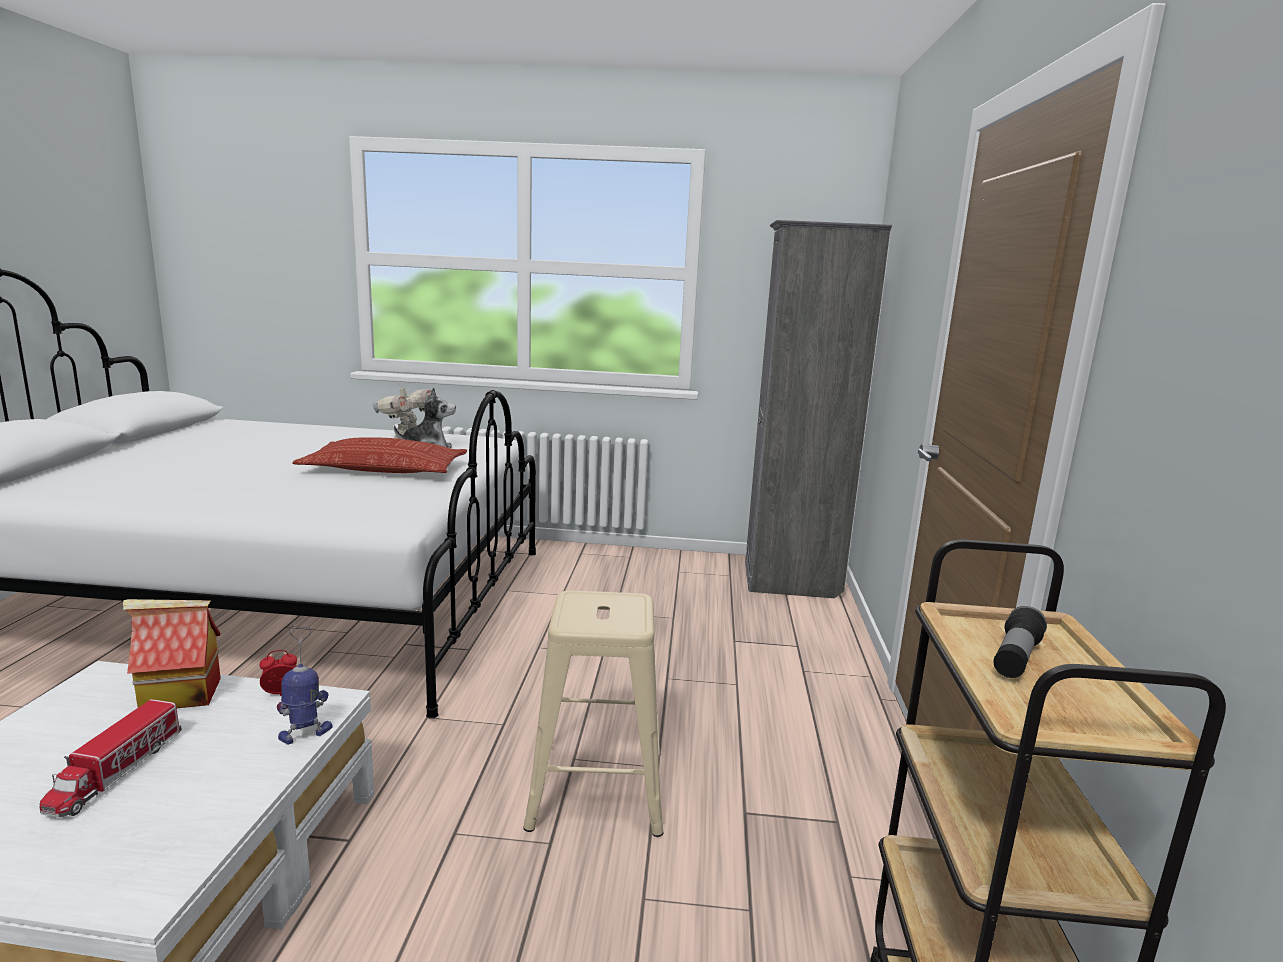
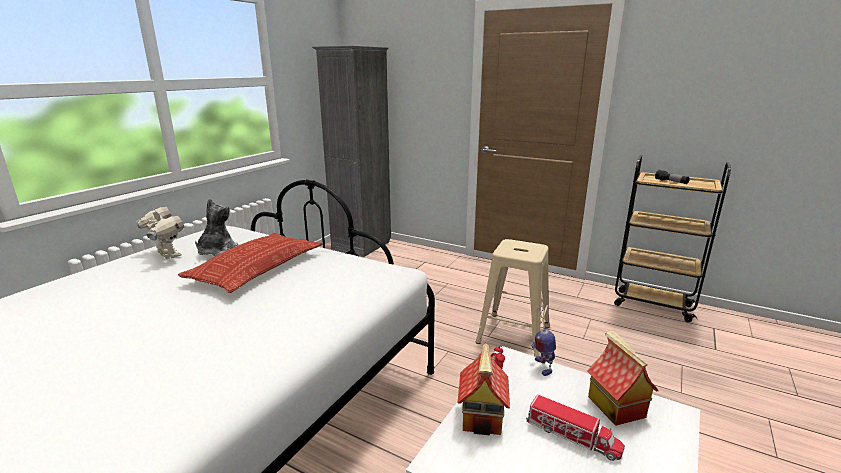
camera: 65 degrees left, 5 degrees up
none -> toy house [587,330,659,426]

